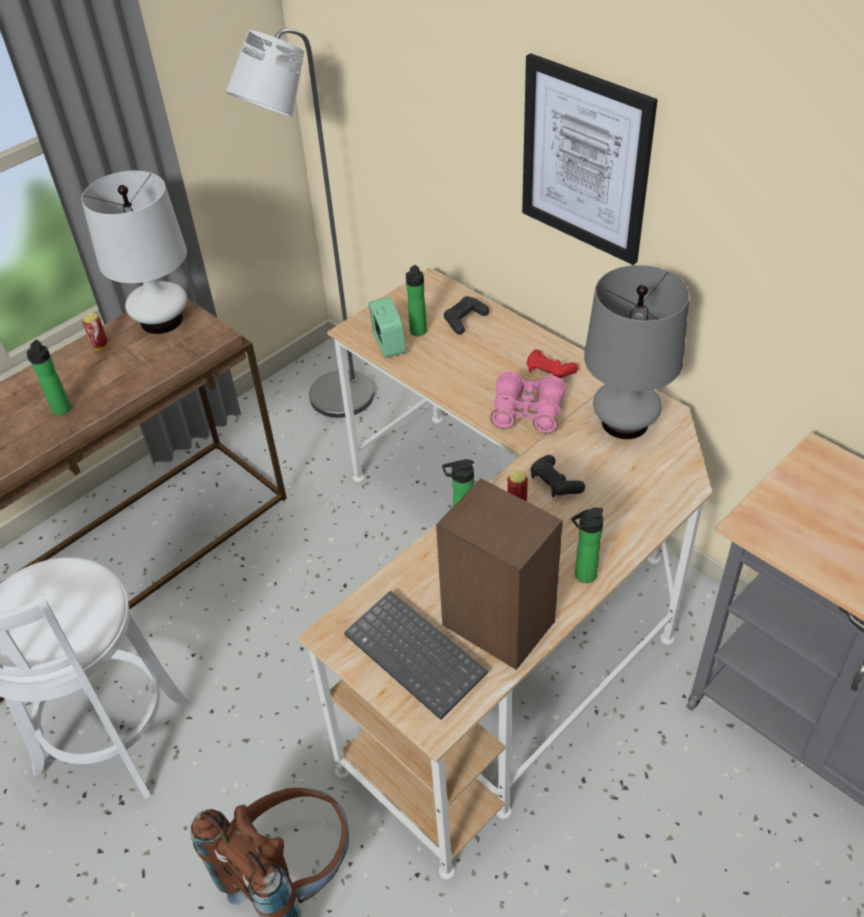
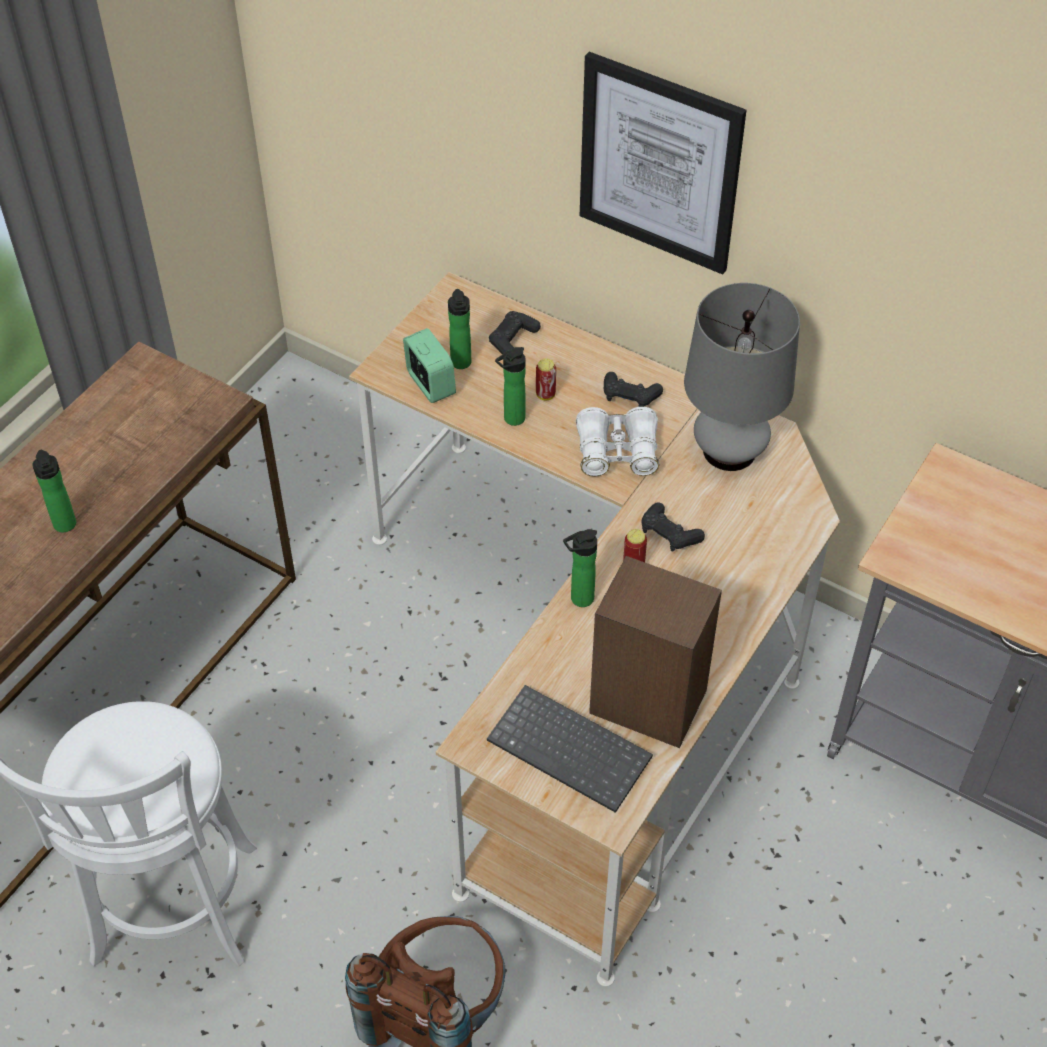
camera: 15 degrees left, 5 degrees up
white table lamp [81,171,187,334] -> none
can [83,313,108,350] -> can moved to [536,359,556,400]
grey floor lamp [226,29,374,418] -> none
pink binoculars [490,372,566,433] -> white binoculars [576,407,659,477]
red game controller [527,349,578,378] -> black game controller [604,372,663,407]
bottle [571,507,604,583] -> bottle moved to [495,347,526,426]

